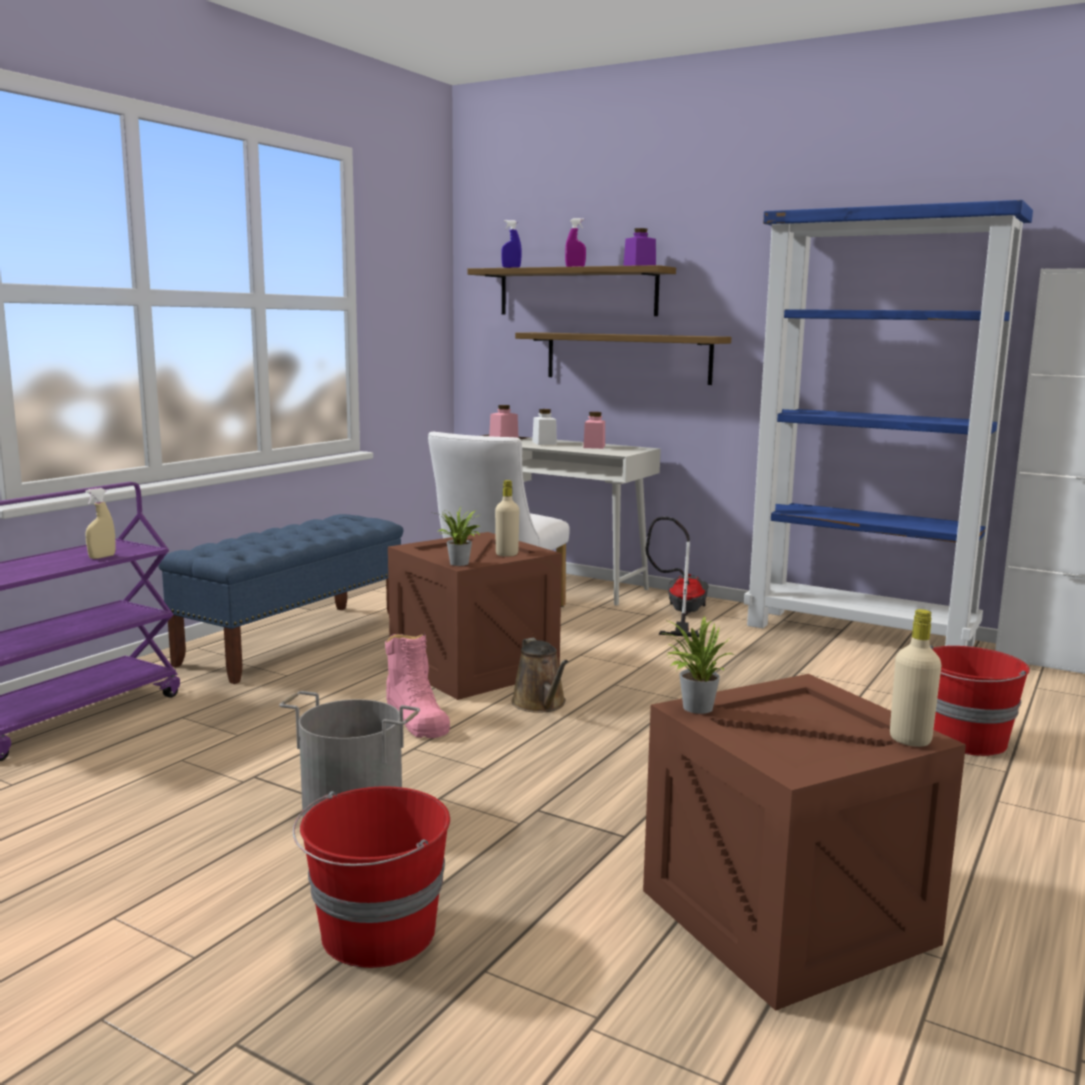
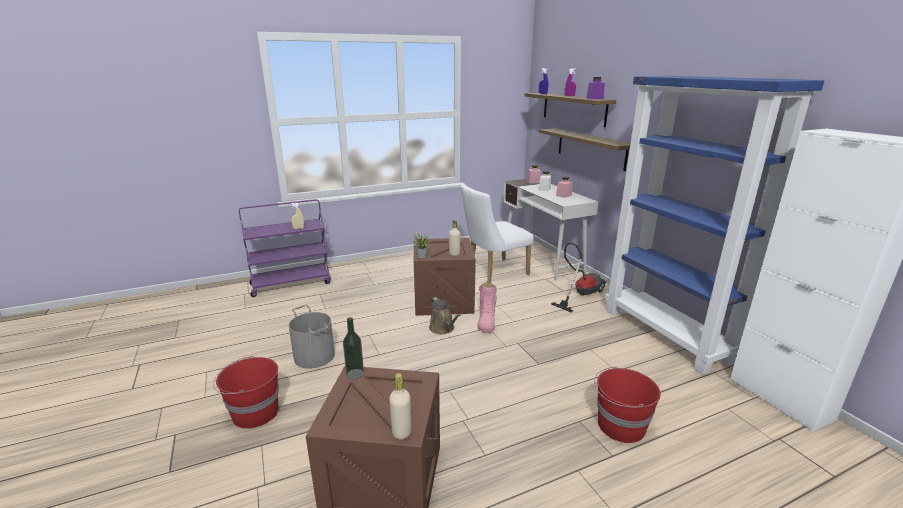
camera: 35 degrees right, 10 degrees up
blue bench [158,514,403,684] -> none
pink boot [385,633,450,738] -> pink boot moved to [477,282,497,333]
brown watering can [512,638,568,713] -> brown watering can turned 45 degrees counterclockwise [429,297,461,334]
potted plant [660,616,734,714] -> bottle [343,317,364,380]

